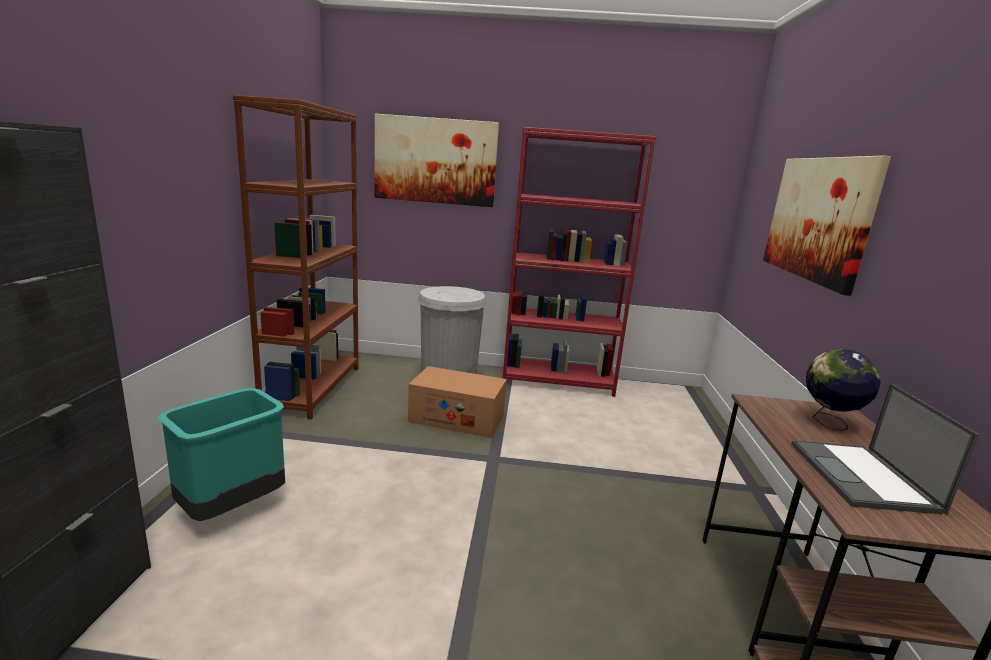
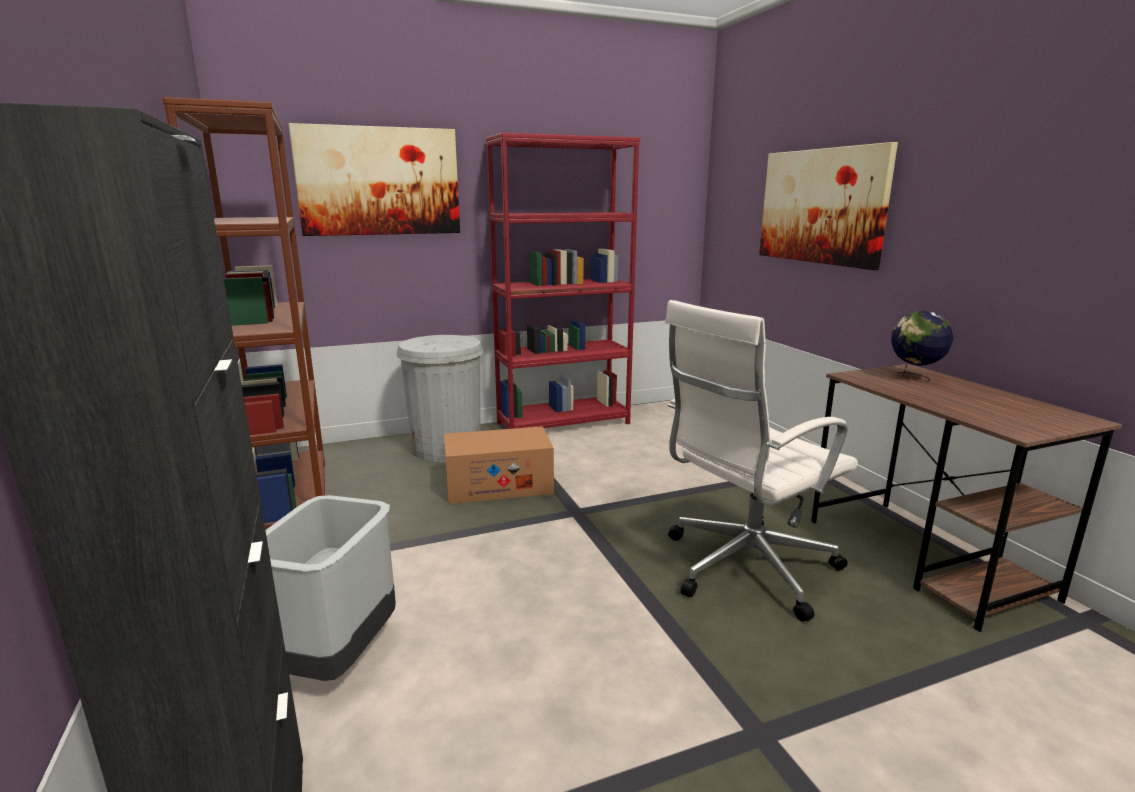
camera: 25 degrees left, 0 degrees up
turquoise trash can [158,388,285,521] -> grey trash can [265,495,396,681]
laptop [791,383,979,515] -> none
none -> white office chair [665,300,858,622]

